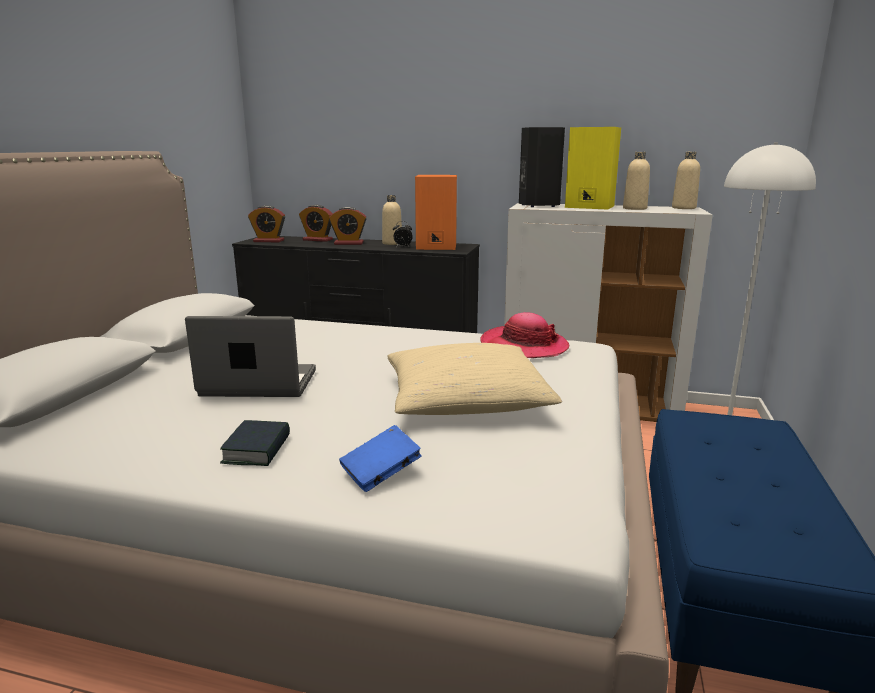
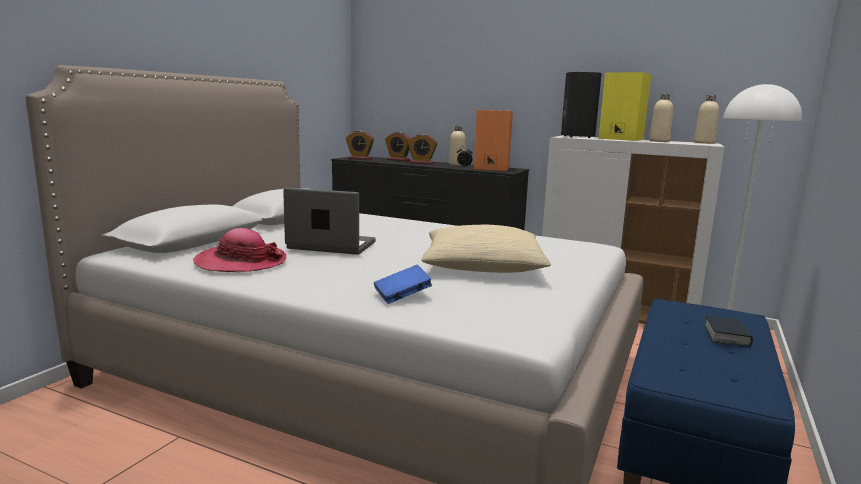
camera: 10 degrees right, 5 degrees down
book [220,420,290,466] -> book moved to [704,315,753,347]
hat [480,312,569,358] -> hat moved to [193,228,287,272]

